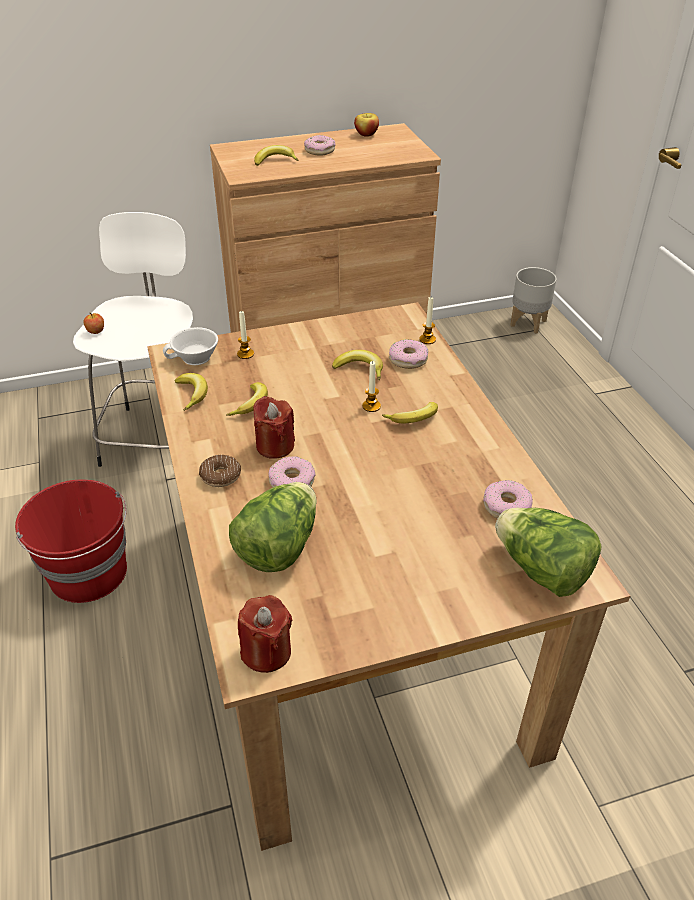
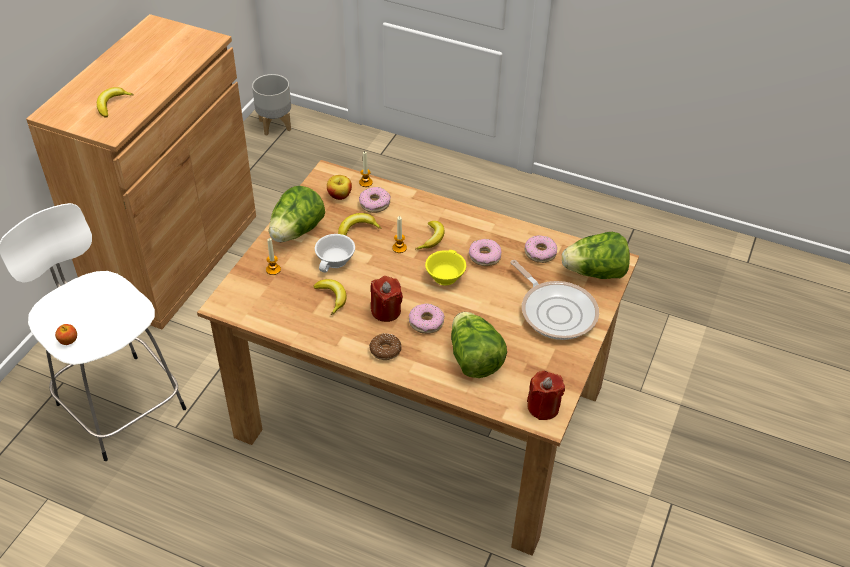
camera: 50 degrees left, 5 degrees up
red bucket [15,479,127,603] -> none
white cup [163,327,218,365] -> white cup moved to [315,234,355,273]
banana [175,373,208,411] -> none
donut [304,135,336,156] -> donut moved to [469,239,501,266]
apple [354,113,379,137] -> apple moved to [327,175,352,200]
none -> lettuce [269,186,325,242]
none -> yellow cup [425,250,466,285]
none -> frying pan [510,260,599,340]

